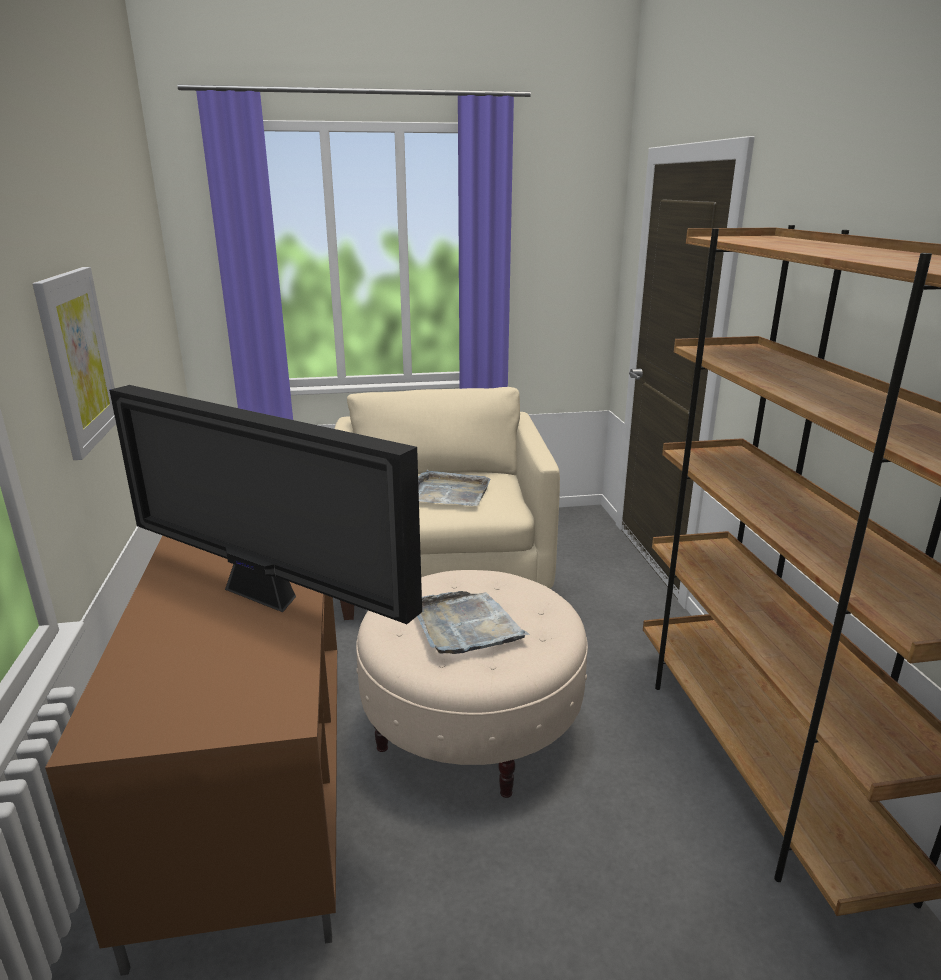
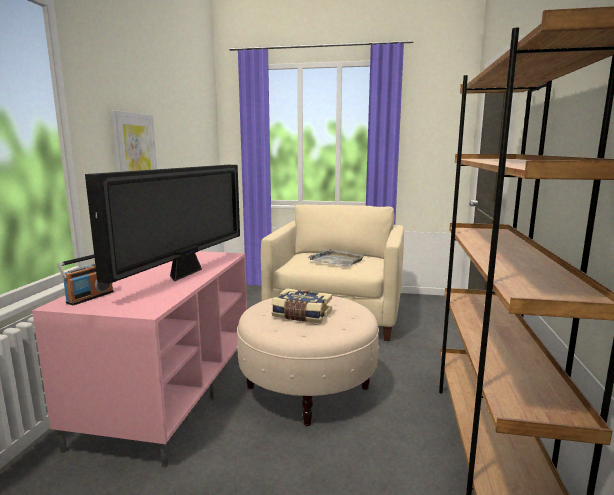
camera: 20 degrees right, 10 degrees down
brown tv stand [45,536,337,976] -> pink tv stand [32,251,247,467]
television [109,385,422,624] -> television turned 120 degrees counterclockwise [85,165,240,284]
grey tray [417,591,530,654] -> book [271,288,332,323]
none -> radio [57,255,114,305]

